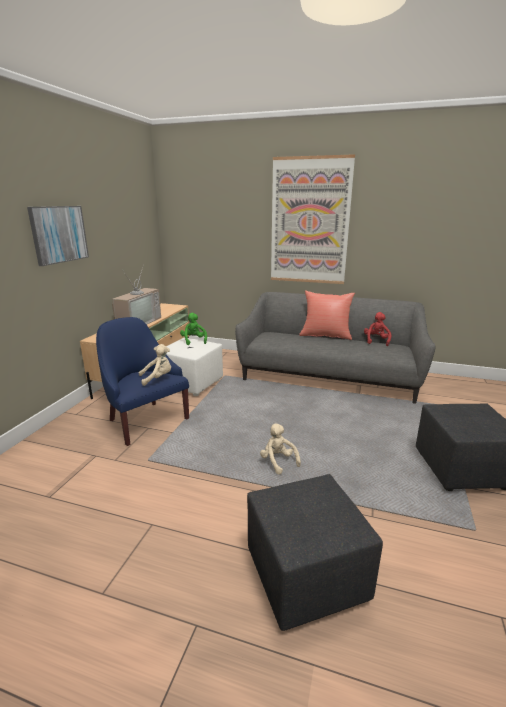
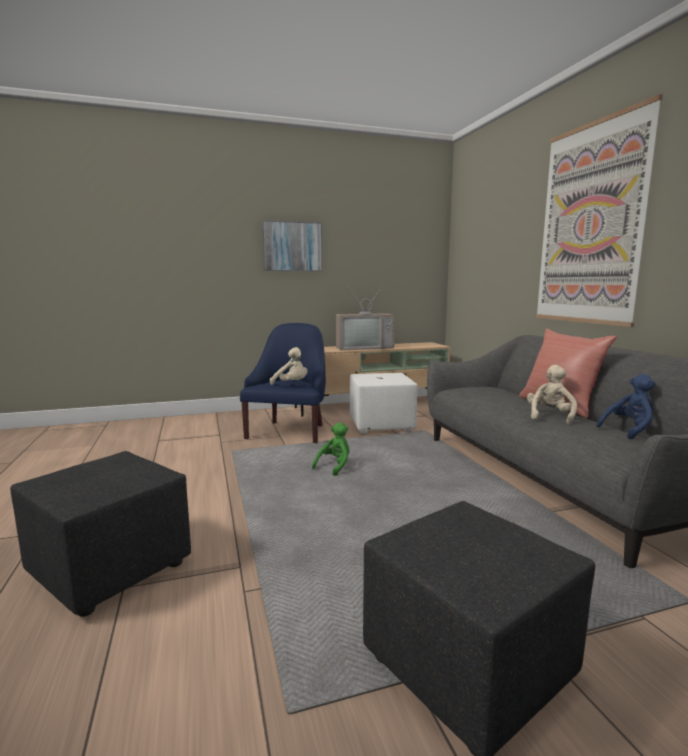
camera: 55 degrees right, 10 degrees down
green plush toy [180,313,207,345] -> green plush toy moved to [312,422,349,476]
beige plush toy [260,424,301,475] -> beige plush toy moved to [527,365,577,425]
red plush toy [364,312,391,346] -> blue plush toy [596,374,656,439]

